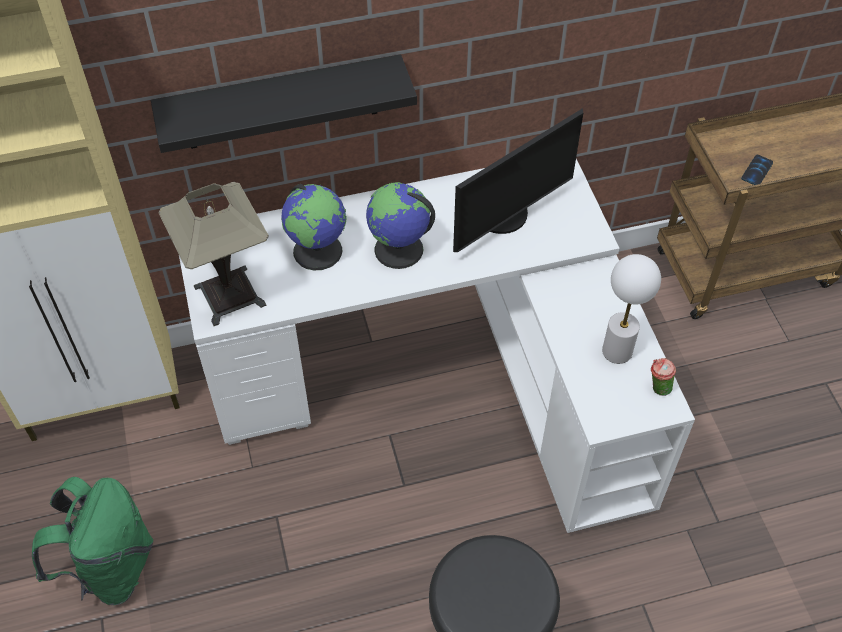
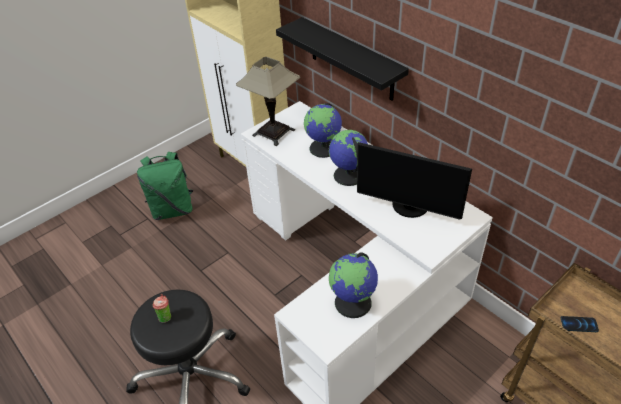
camera: 65 degrees right, 10 degrees down
white table lamp [602,254,661,364] -> globe [329,253,378,318]
cup [651,358,676,396] -> cup moved to [153,294,171,323]

